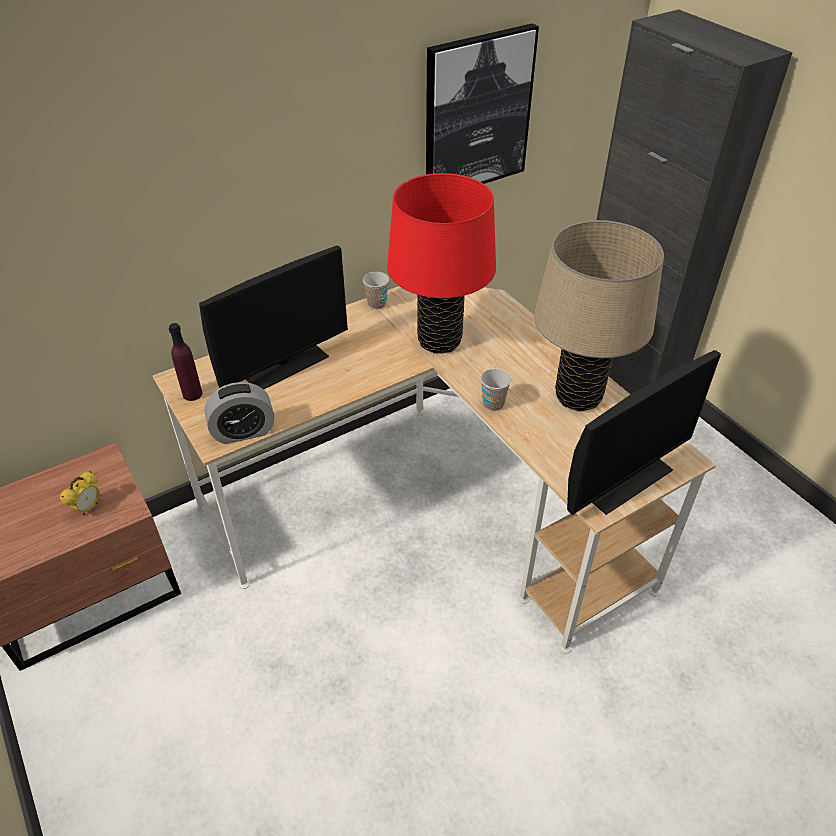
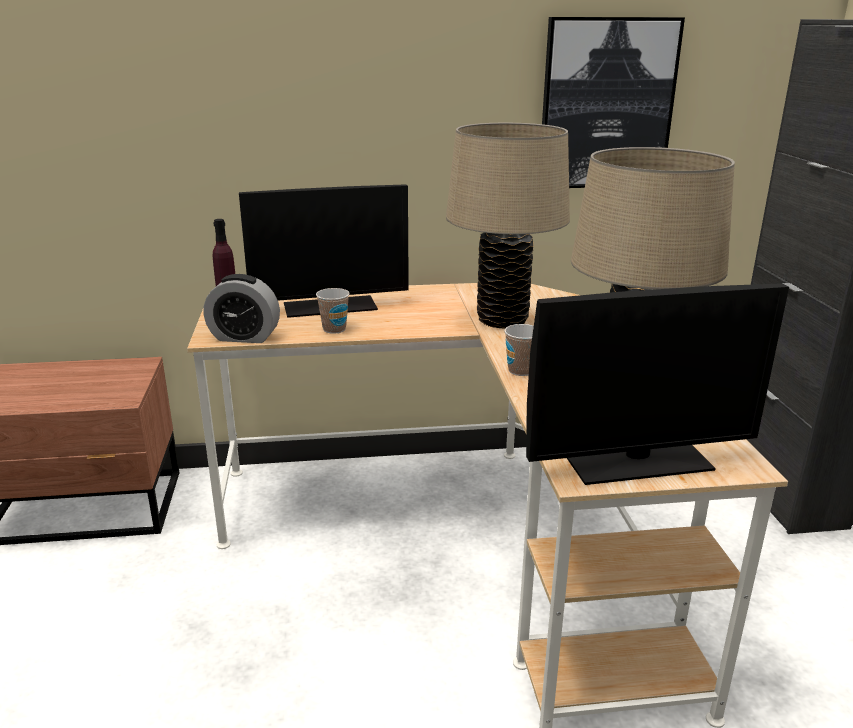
camera: 25 degrees right, 20 degrees down
alarm clock [60,471,99,516] -> none
cup [363,272,389,309] -> cup moved to [316,288,350,334]
red table lamp [387,173,496,354] -> beige table lamp [446,123,570,329]

